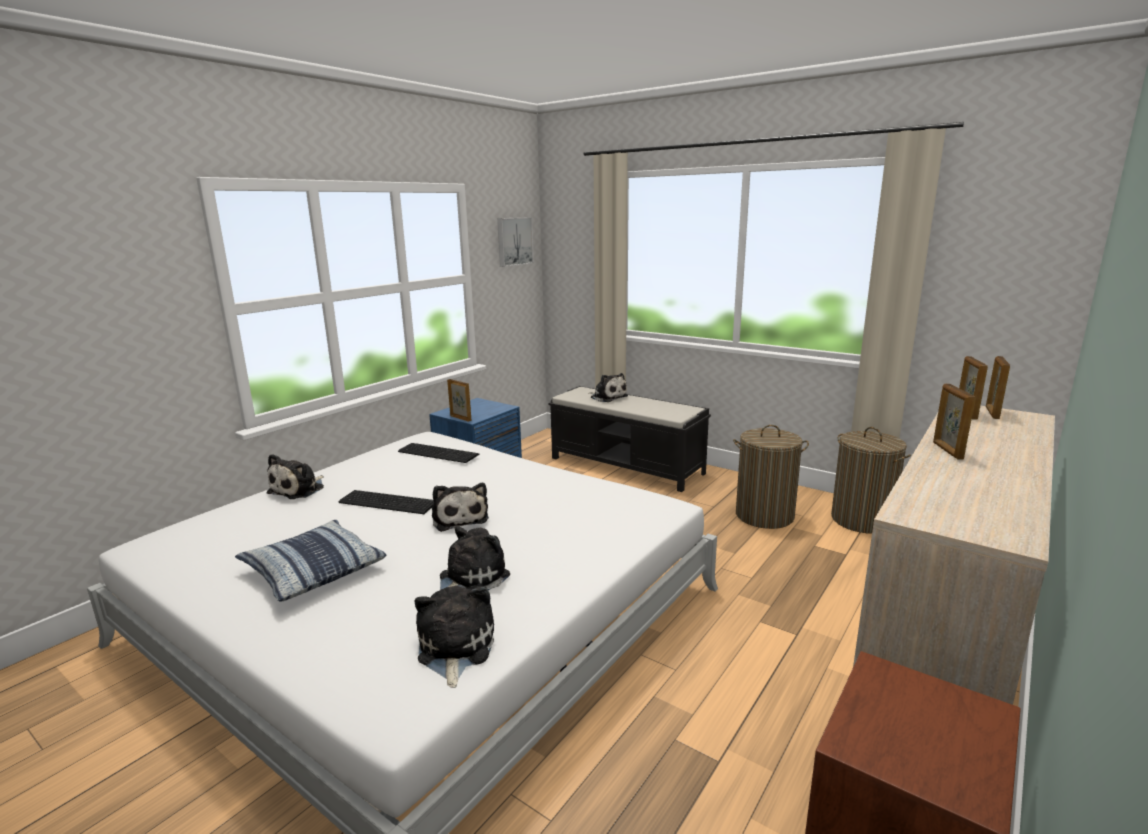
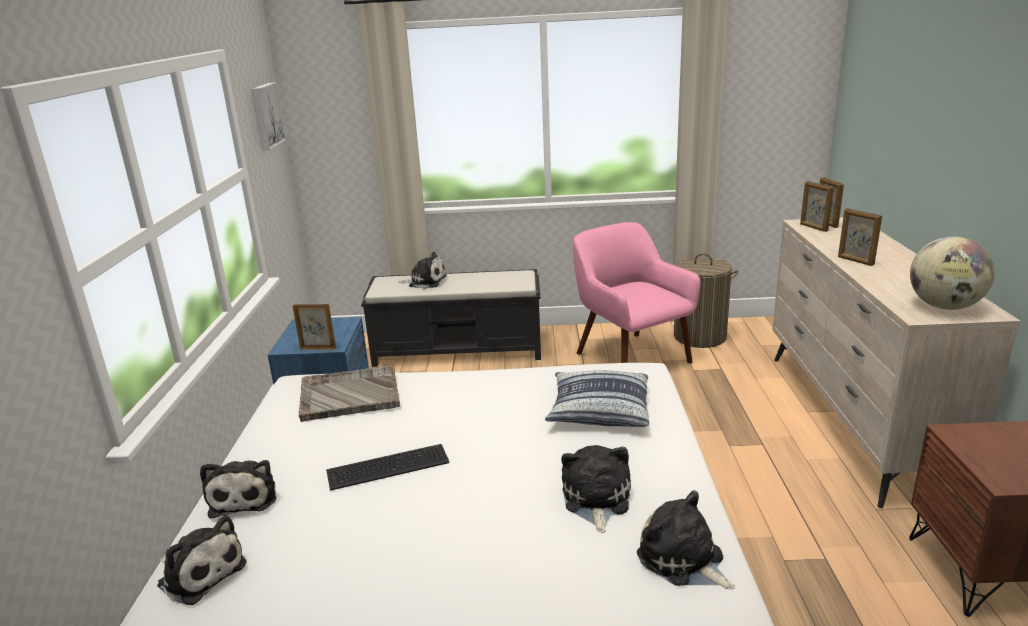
camera: 35 degrees left, 5 degrees up
pillow [235,520,386,602] -> pillow moved to [545,370,649,427]
keyboard [398,443,479,463] -> grey tray [299,366,400,422]
plush toy [432,483,489,532] -> plush toy moved to [157,515,246,605]
laundry basket [733,425,809,529] -> pink armchair [573,222,700,364]
none -> globe [910,237,995,310]

